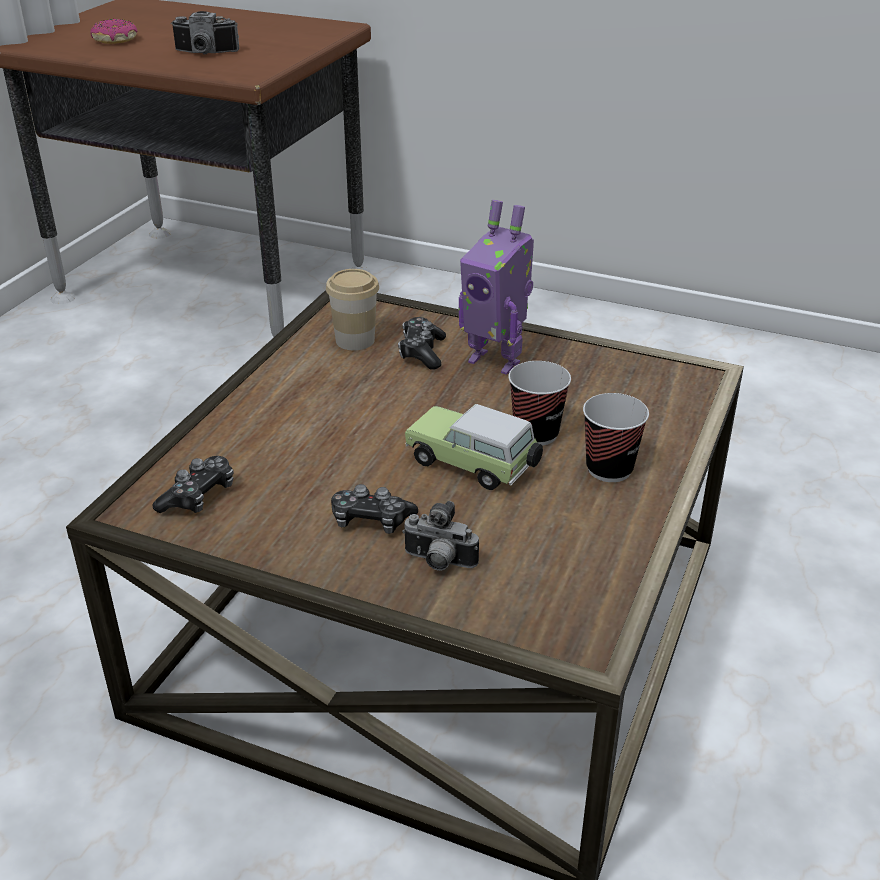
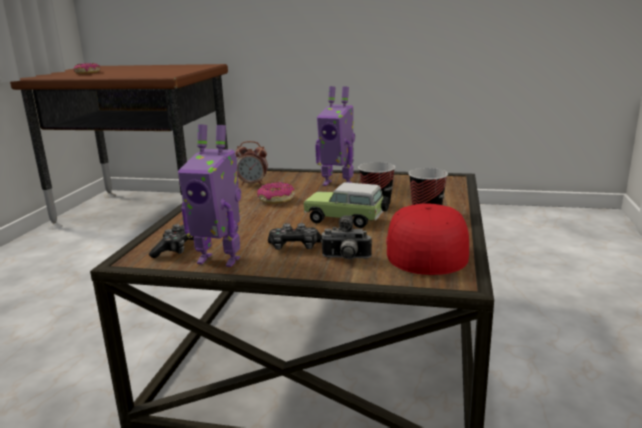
camera: 10 degrees left, 15 degrees down
camera [171,11,239,54] -> none
cup [326,269,379,350] -> alarm clock [235,141,268,185]
game controller [398,317,446,370] -> none
none -> toy robot [178,124,241,267]
none -> donut [257,182,295,204]
none -> red cap [386,203,469,275]

